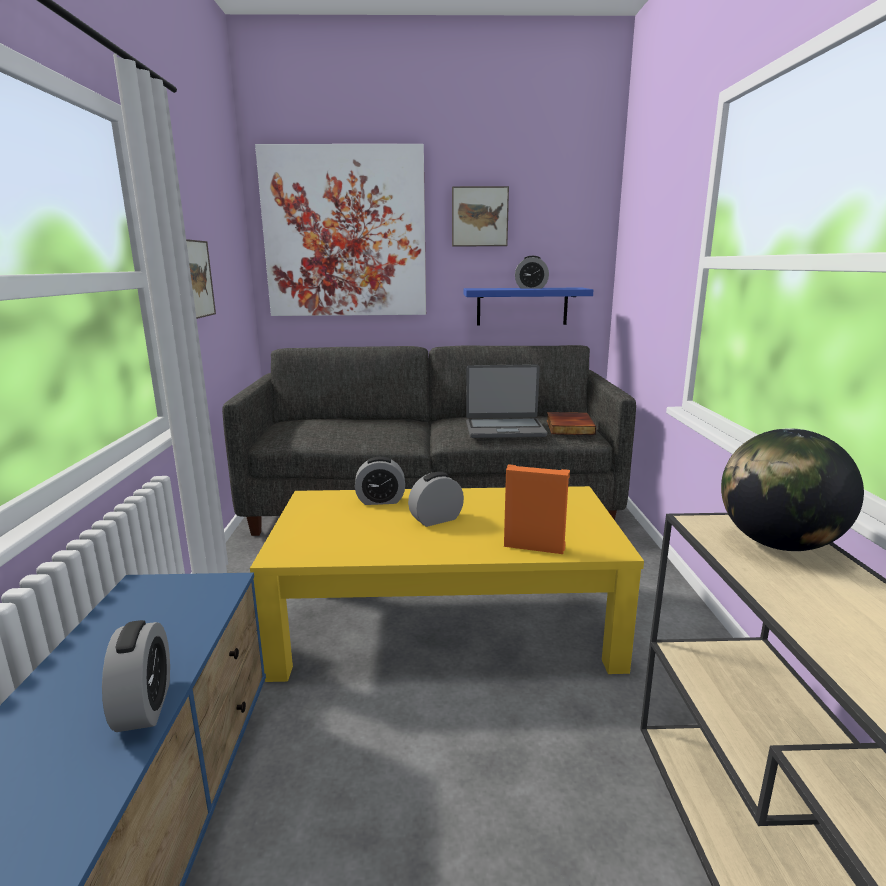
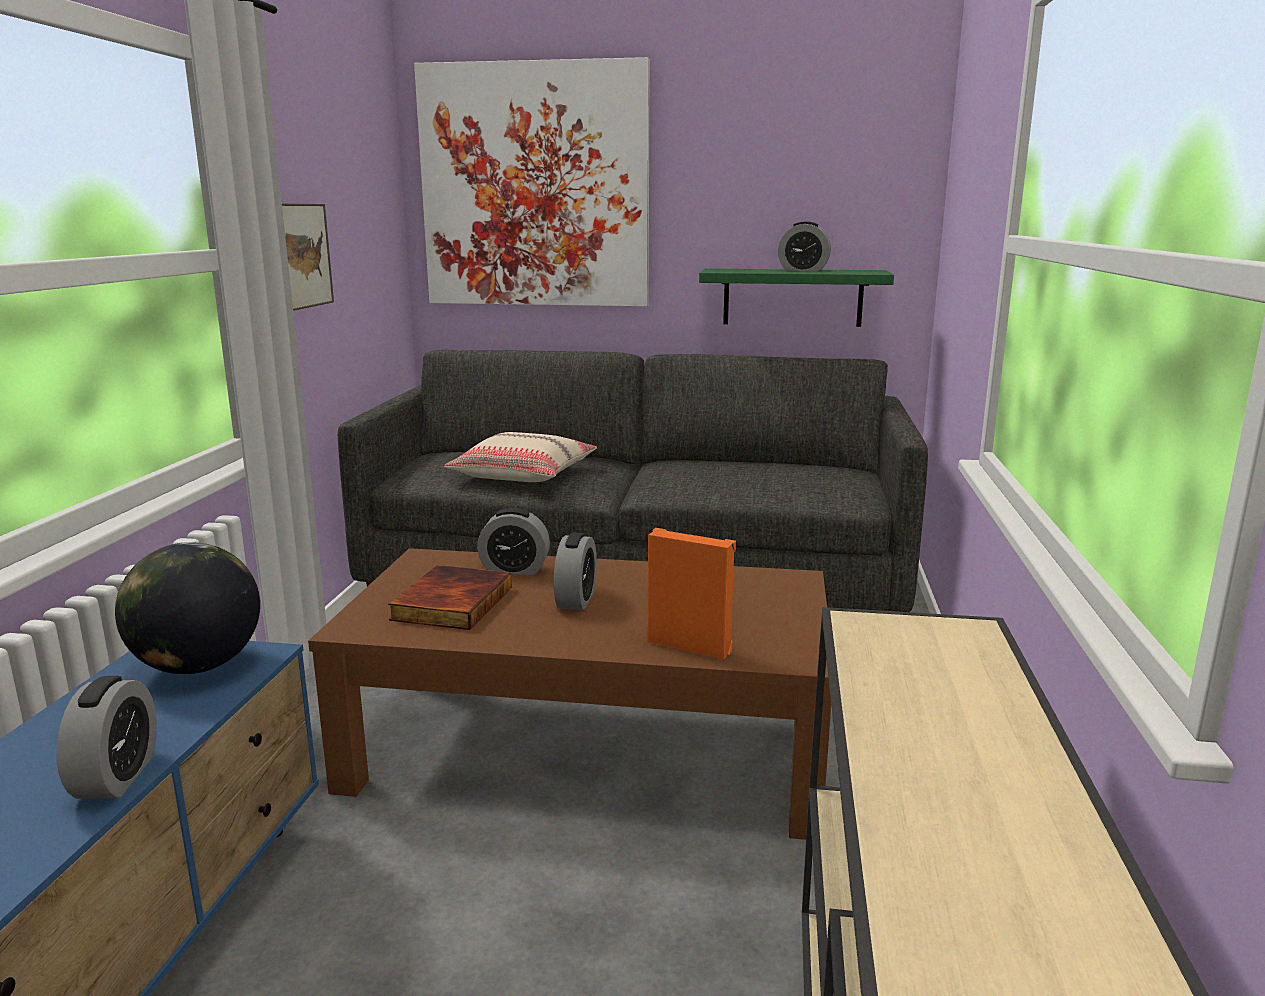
camera: 10 degrees right, 0 degrees up
yellow coffee table [250,486,644,682] -> brown coffee table [308,548,831,840]
alarm clock [408,472,464,527] -> alarm clock turned 120 degrees clockwise [554,533,597,610]
picture [452,186,509,247] -> none
blue shelf [464,288,593,326] -> green shelf [699,269,894,327]
laptop [466,364,547,438] -> none
book [547,412,596,435] -> book moved to [388,565,512,630]
globe [721,428,864,551] -> globe moved to [115,542,260,674]
none -> beige pillow [444,432,597,482]

